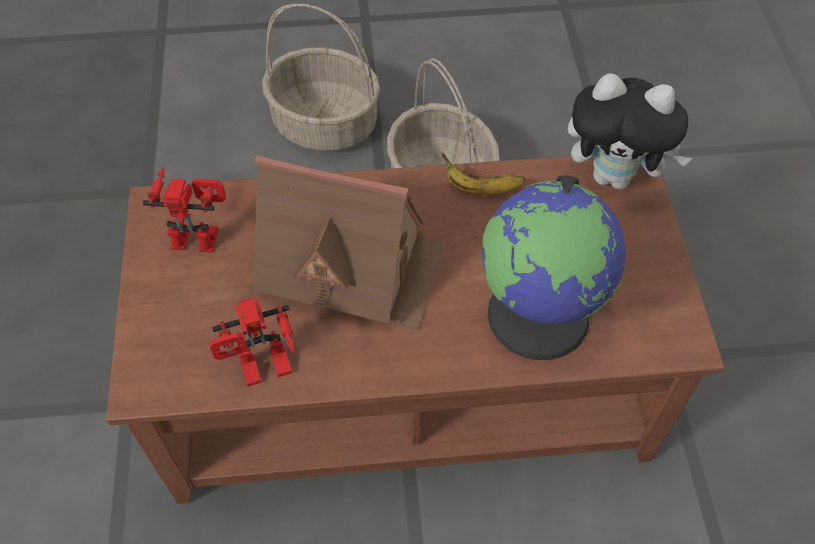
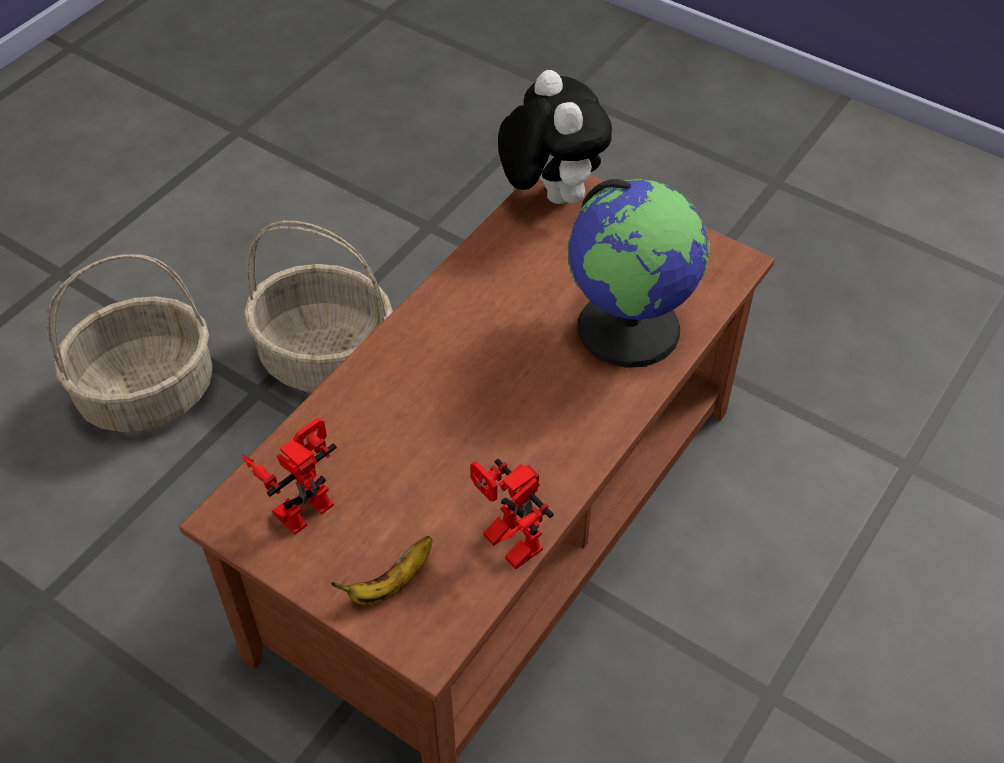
camera: 50 degrees left, 5 degrees down
toy robot [209,298,294,386] -> toy robot turned 120 degrees clockwise [470,459,554,569]
toy house [253,156,445,330] -> none
banana [442,153,525,195] -> banana moved to [331,536,432,605]
plush toy [568,73,693,190] -> plush toy turned 75 degrees counterclockwise [498,70,612,204]

